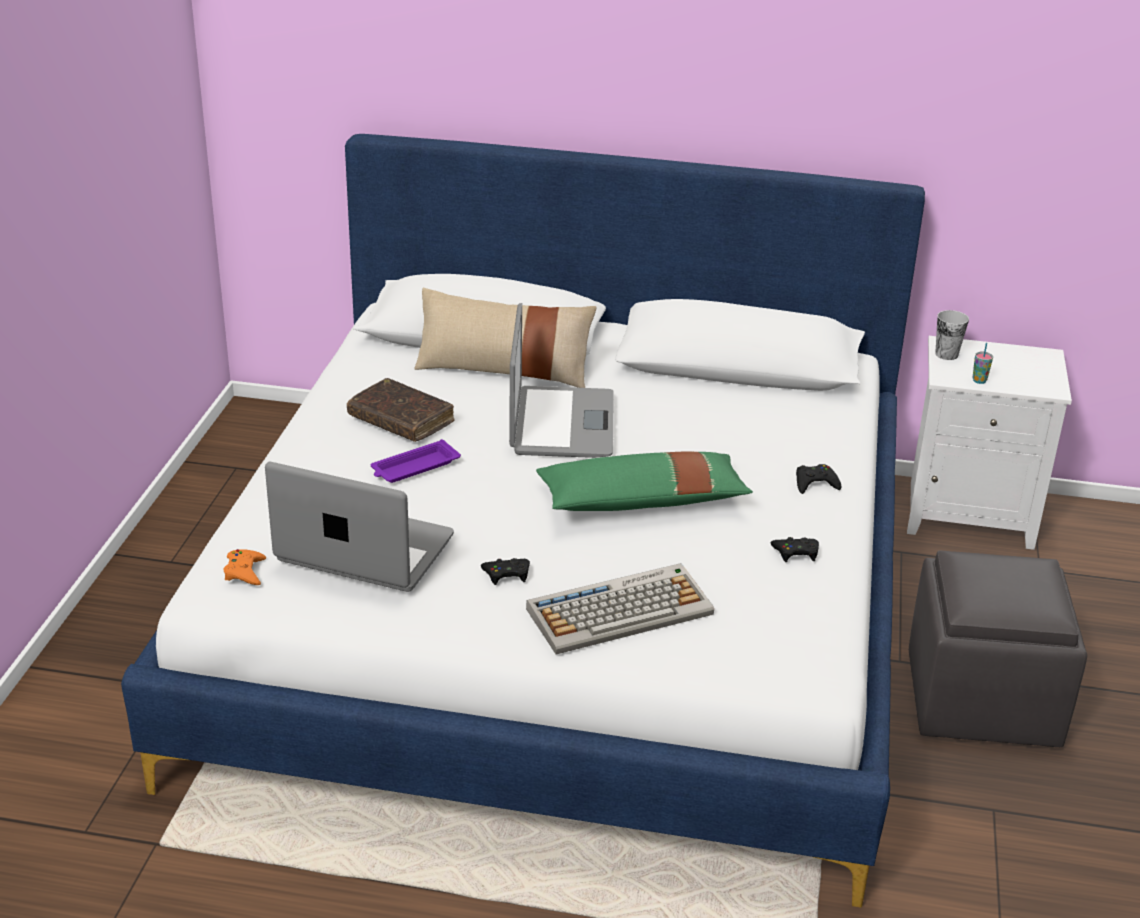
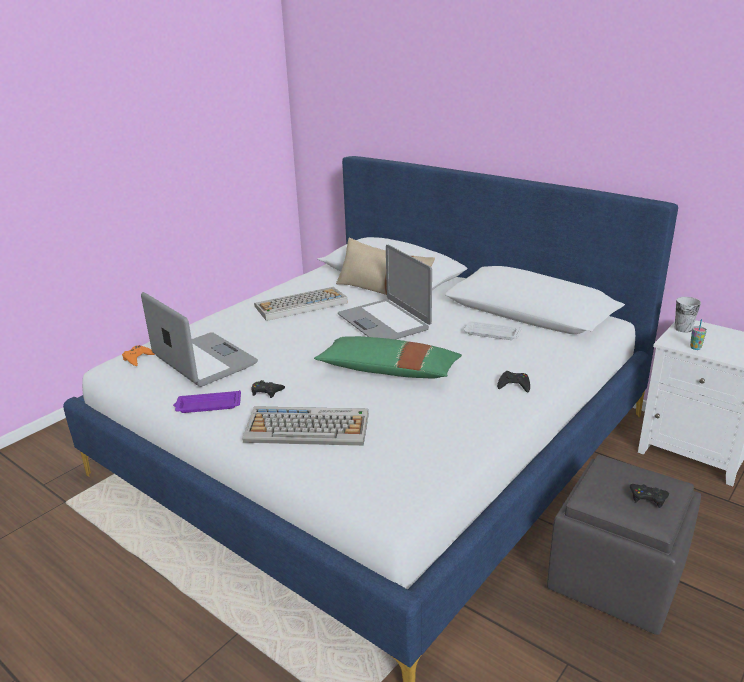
camera: 30 degrees right, 5 degrees down
brown book [347,378,455,442] -> keyboard [254,287,348,321]
purple tray [371,439,461,483] -> purple tray moved to [173,390,241,413]
laptop [509,303,614,458] -> laptop turned 120 degrees clockwise [338,245,432,340]
black game controller [770,537,819,562] -> black game controller moved to [630,484,669,508]
none -> white tray [464,321,521,340]

